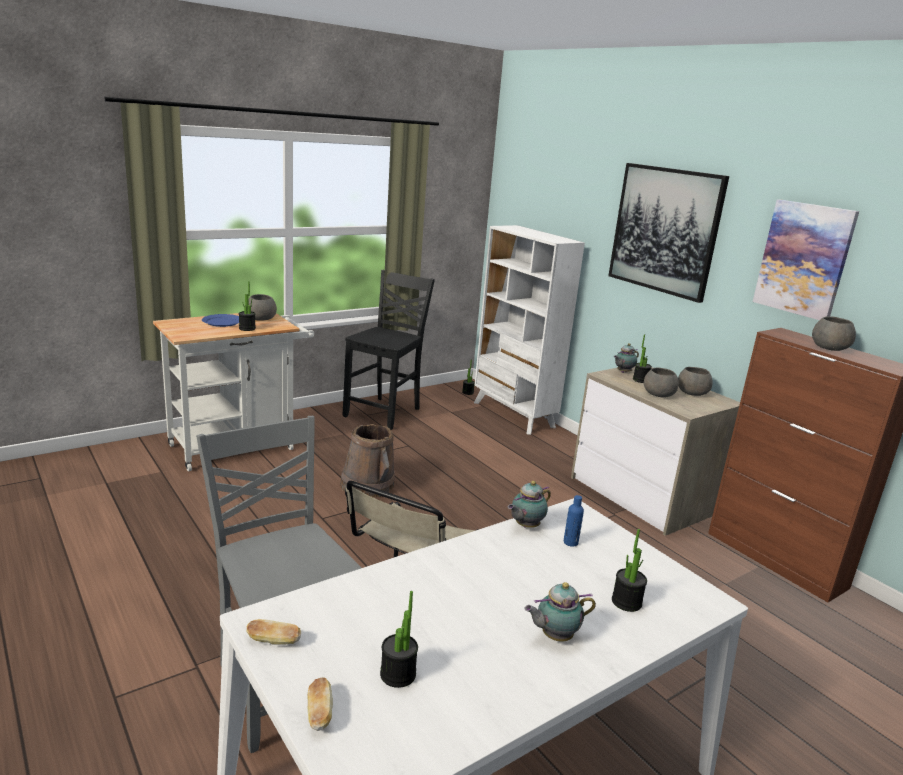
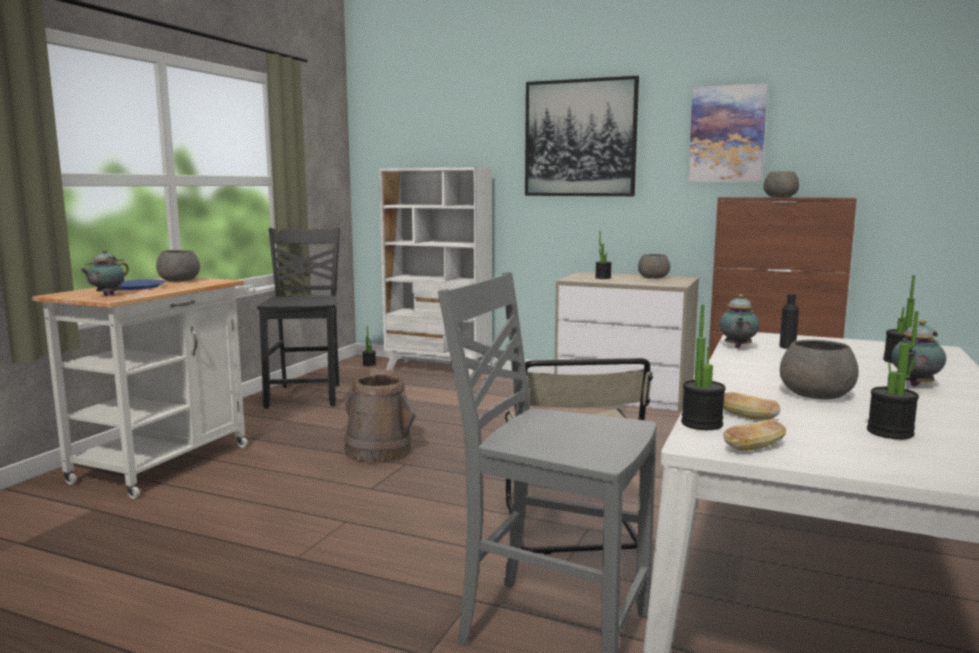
camera: 30 degrees left, 10 degrees down
potted plant [239,281,256,331] -> potted plant moved to [681,305,725,430]
bread [307,677,333,731] -> bread moved to [723,392,781,420]
blue bottle [564,495,584,547] -> black bottle [779,294,799,349]
teapot [614,343,639,373] -> teapot moved to [80,250,129,296]
grey bowl [644,367,679,398] -> grey bowl moved to [780,340,859,399]

